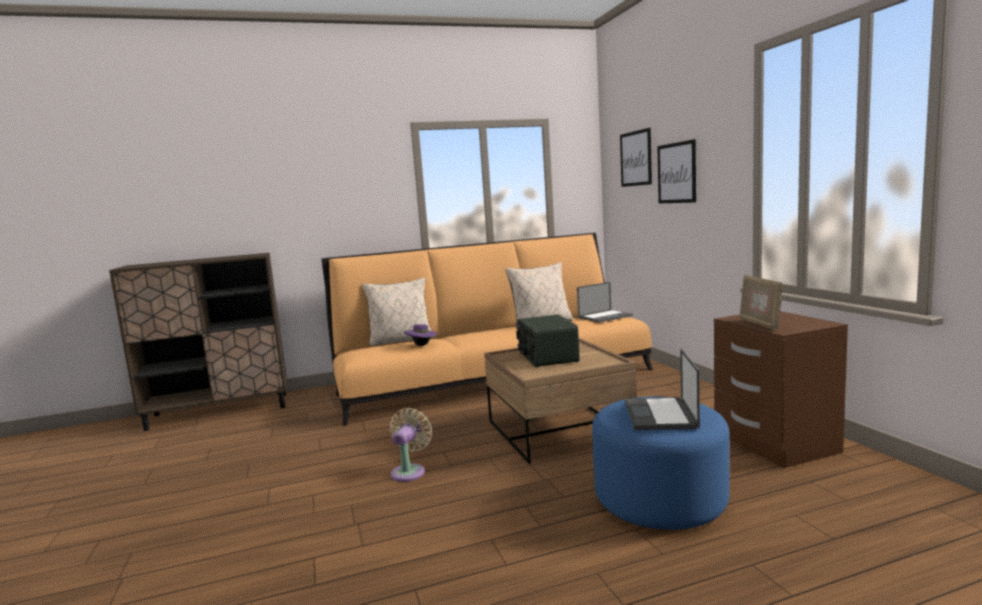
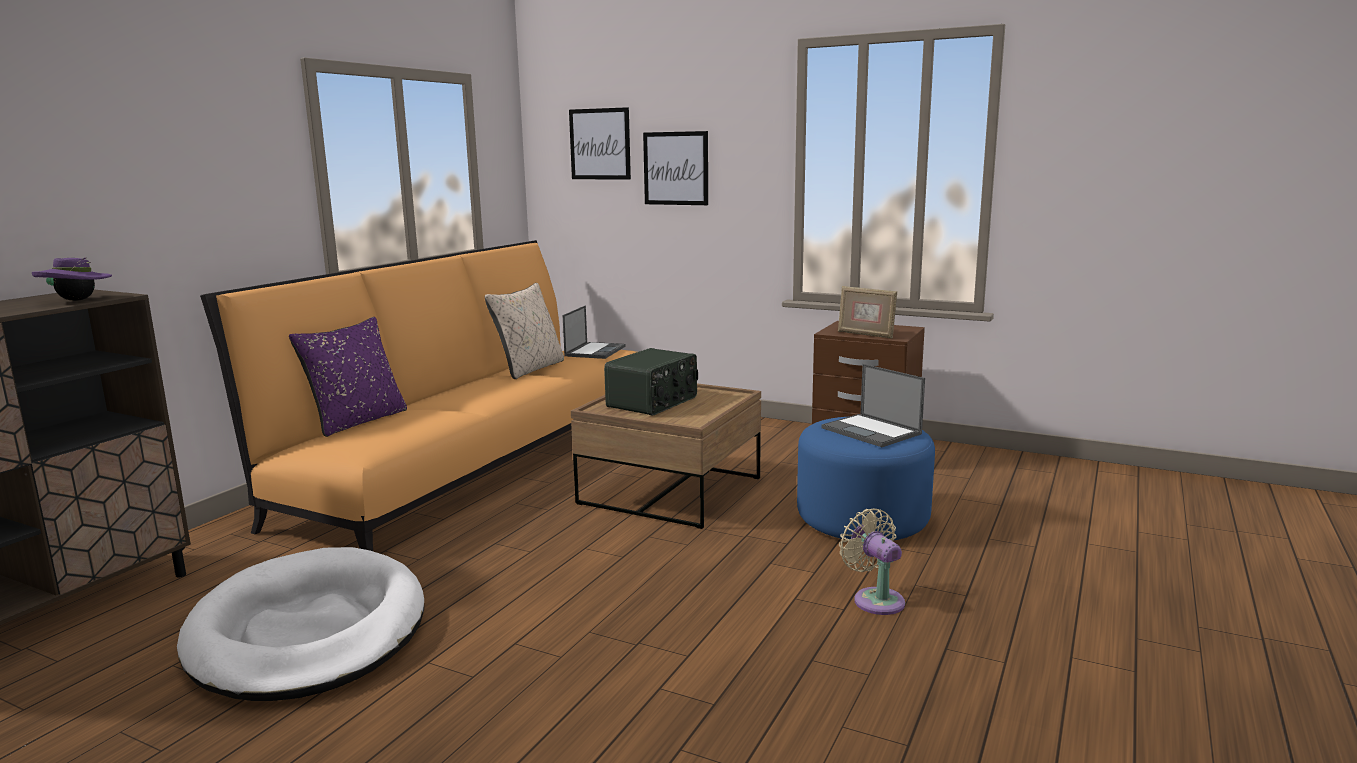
camera: 45 degrees left, 5 degrees up
beige pillow [362,278,434,346] -> purple pillow [289,317,407,437]
beige fan [390,408,432,482] -> beige fan moved to [839,508,905,615]
purple hat [404,324,437,346] -> purple hat moved to [32,257,112,301]
radio [516,314,580,367] -> radio turned 90 degrees counterclockwise [604,348,698,416]
none -> white dog bed [177,547,424,701]

